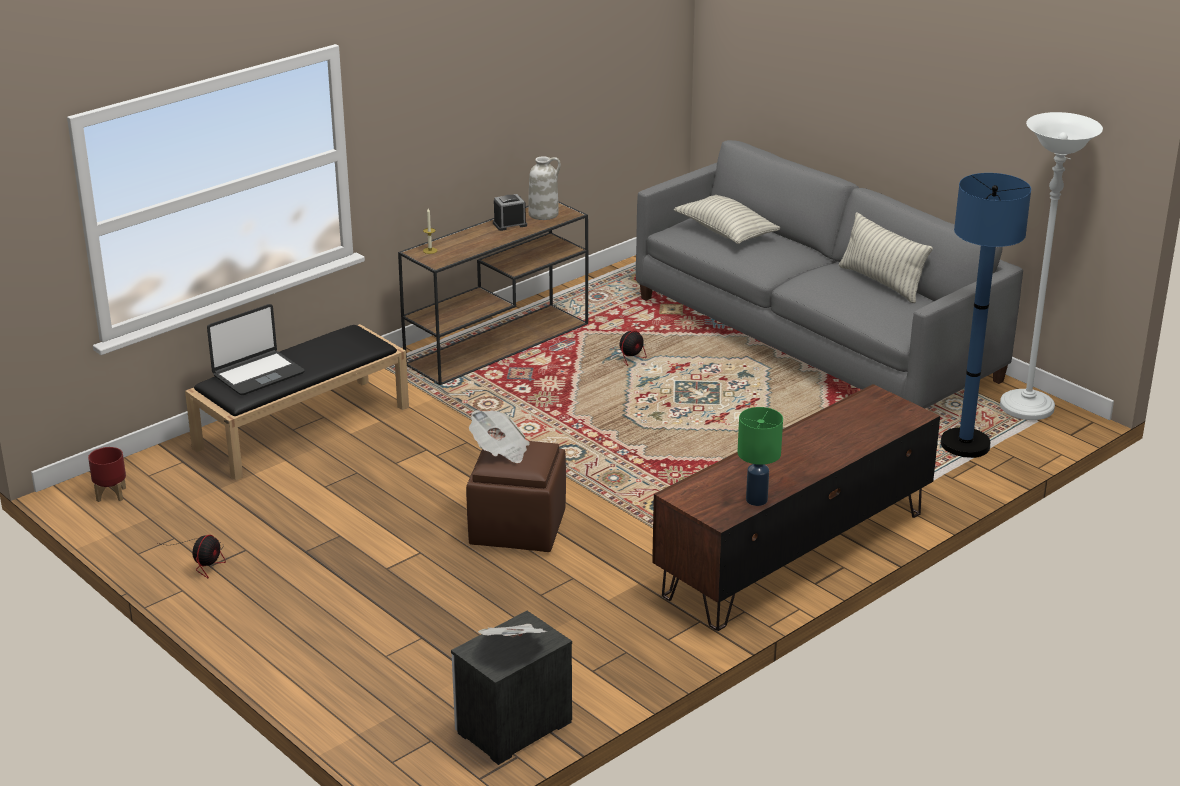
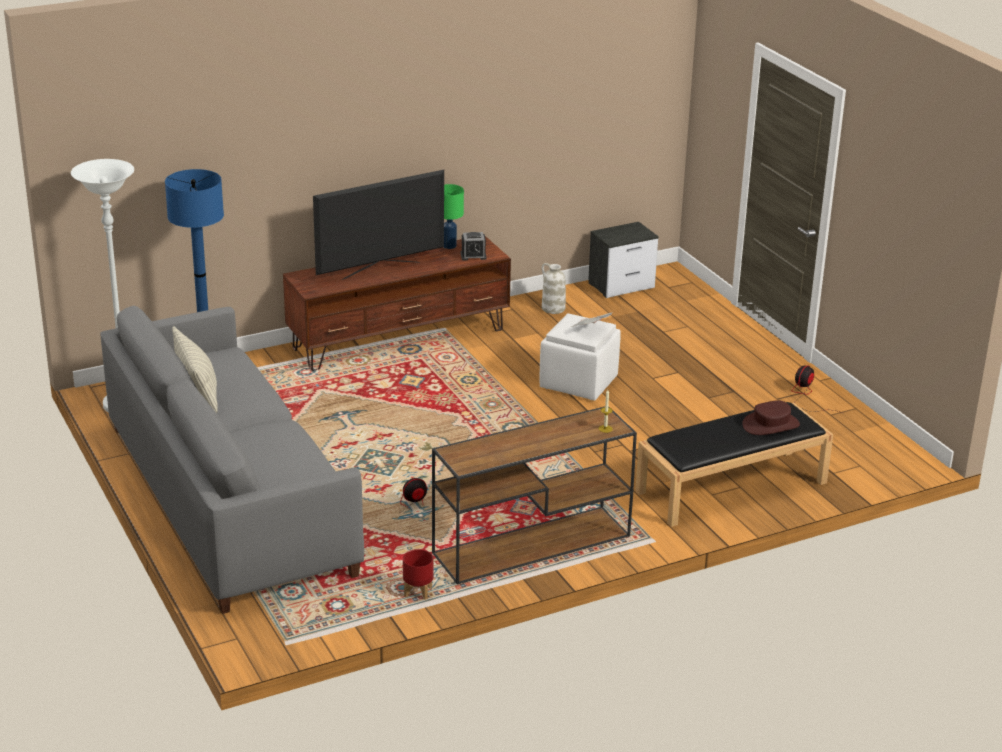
camera: 165 degrees left, 0 degrees up
red planter [88,447,126,502] -> red planter moved to [403,549,434,600]
laptop [207,304,305,395] -> brown hat [742,400,800,435]
brown ottoman [466,441,566,552] -> white ottoman [540,313,621,401]
newspaper [478,624,547,638] -> none
alarm clock [493,194,527,231] -> alarm clock moved to [461,232,487,260]
white vase [528,156,561,220] -> white vase moved to [542,263,566,314]
pillow [674,195,781,244] -> none
none -> television [313,170,444,280]

